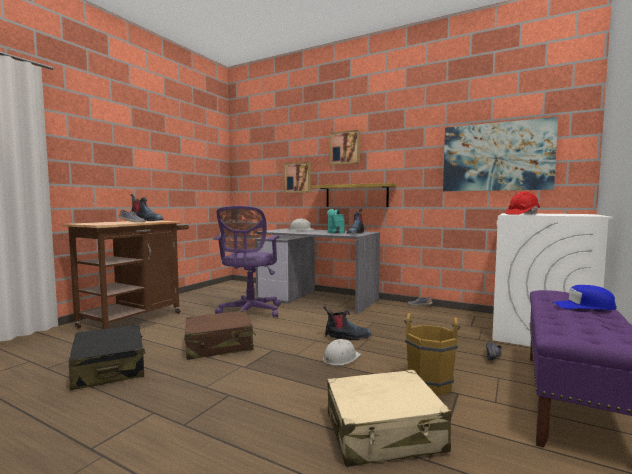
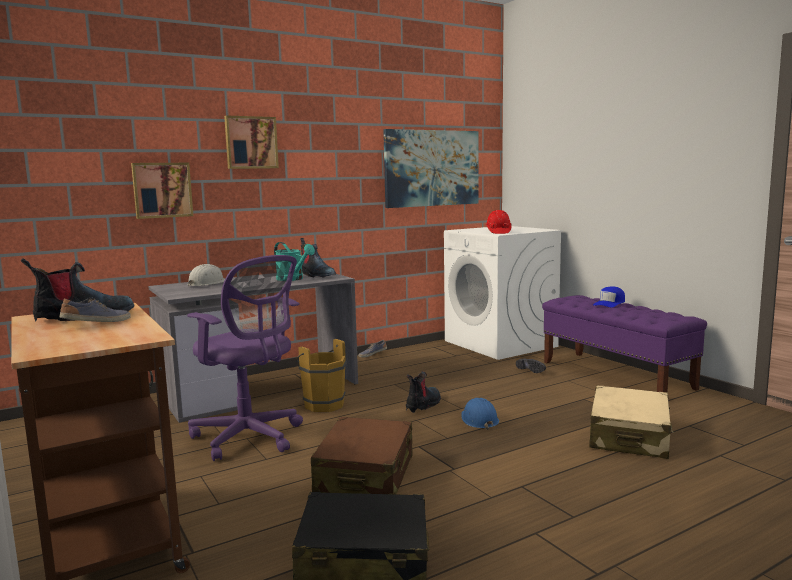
camera: 60 degrees left, 5 degrees up
shelf [311,183,397,207] -> none
white hard hat [323,339,361,365] -> blue hard hat [461,398,499,430]
brown bucket [404,313,461,396] -> brown bucket moved to [296,339,347,412]

